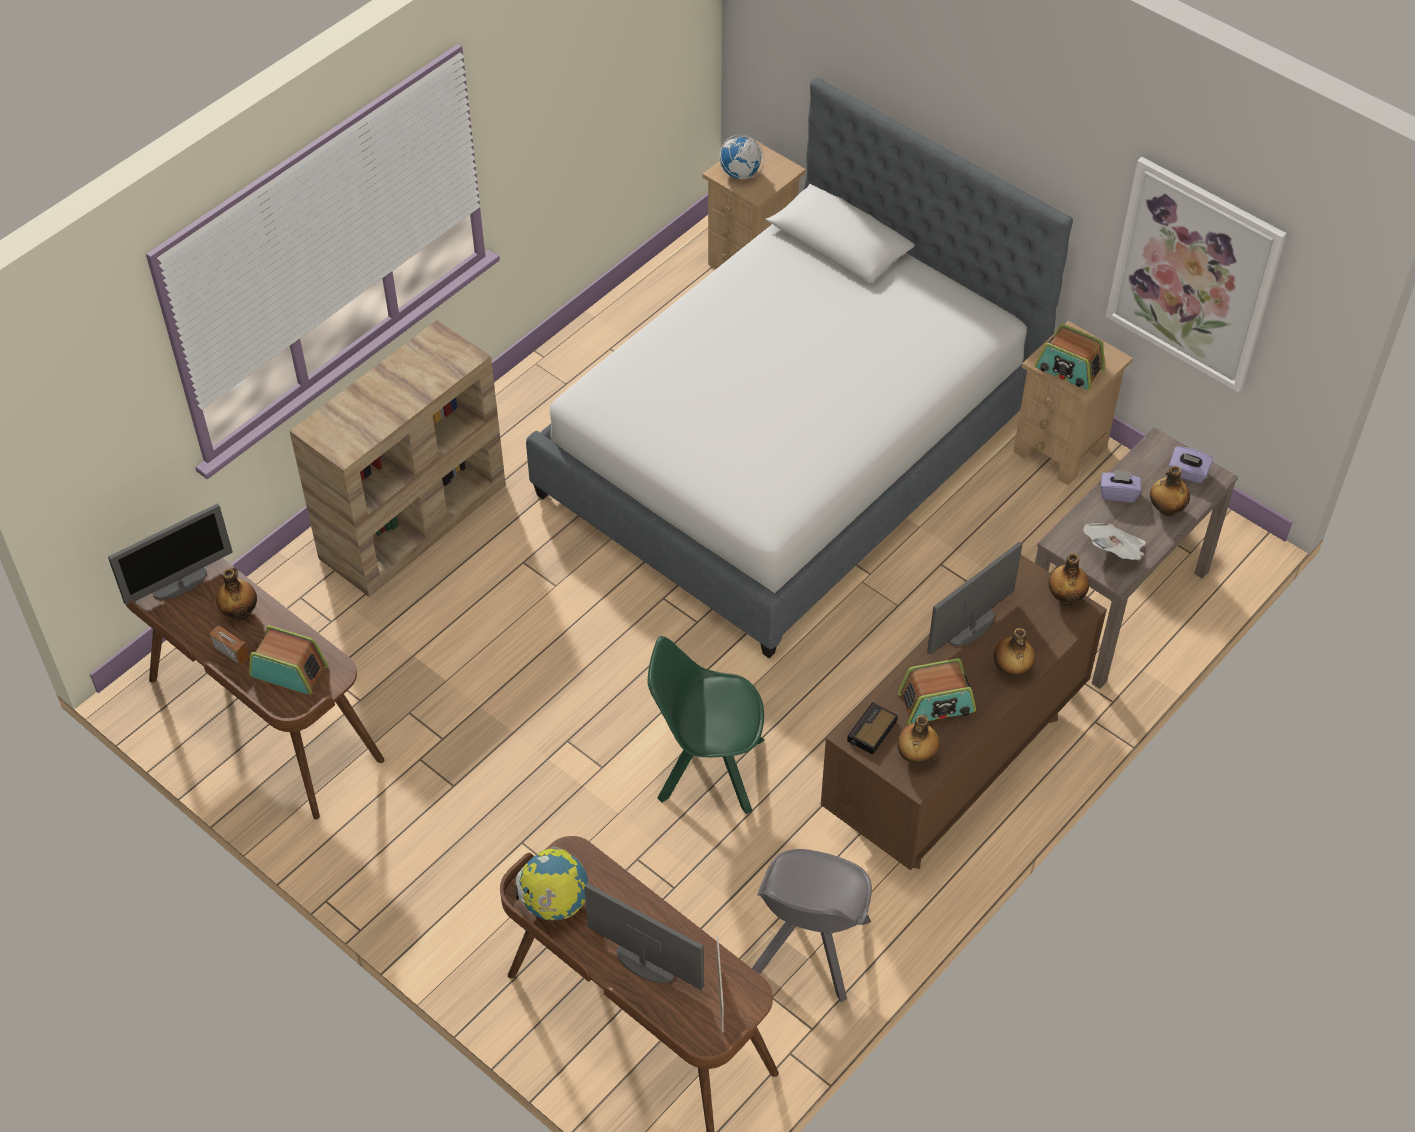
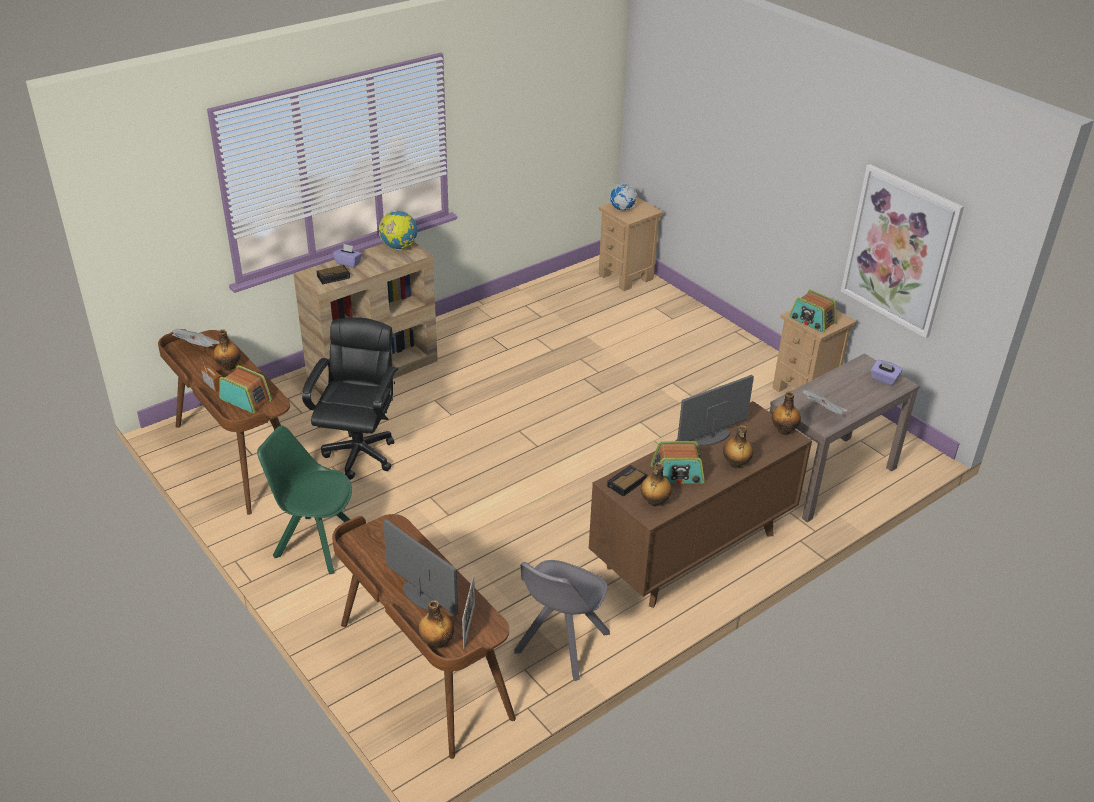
camera: 10 degrees right, 15 degrees down
monitor [108,504,233,605] -> newspaper [172,329,219,347]
globe [515,847,588,920] -> globe moved to [377,210,417,250]
bed [526,77,1073,658] -> none
green chair [648,636,764,814] -> green chair moved to [257,426,352,575]
purple tissue box [1101,470,1141,503] -> purple tissue box moved to [333,244,362,267]
bottle [1150,466,1190,516] -> bottle moved to [418,600,454,649]
none -> black office chair [302,317,398,480]
none -> alarm clock [316,265,350,284]

